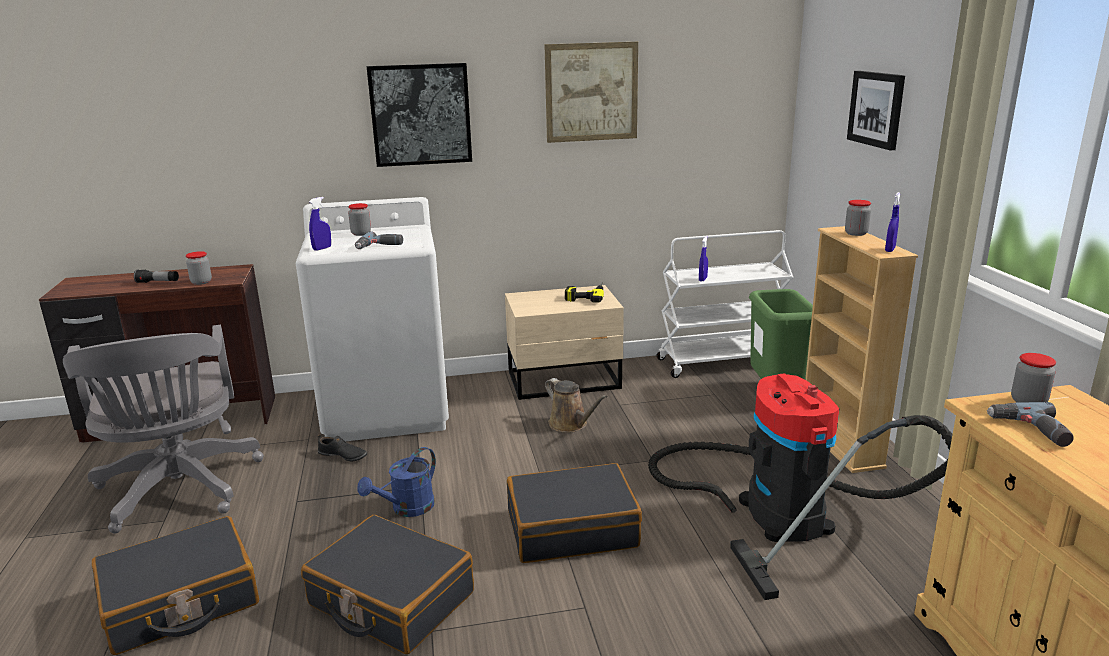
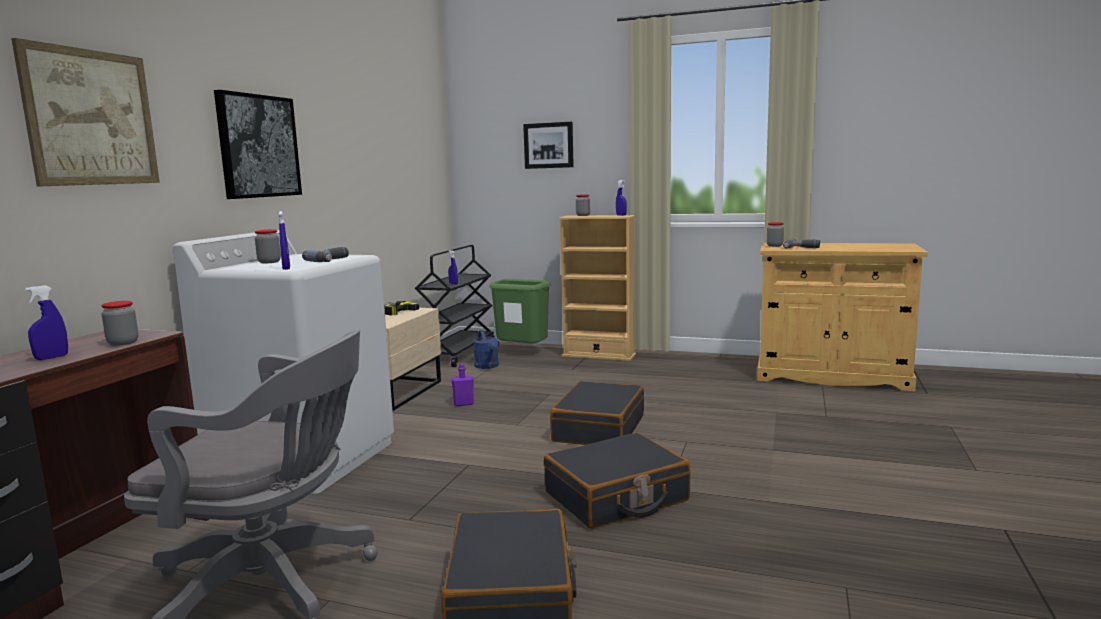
camera: 60 degrees left, 10 degrees down
flashlight [134,269,179,283] -> blue spray bottle [25,285,68,360]
black shoe [318,434,367,461] -> none
blue watering can [357,447,436,517] -> blue watering can moved to [473,330,499,369]
picture [544,42,638,143] -> picture moved to [11,38,160,187]
brown watering can [545,378,608,433] -> purple bottle [451,363,474,406]
vacuum cleaner [648,373,953,600] -> none
white cart [656,230,793,378] -> black cart [415,245,495,367]

